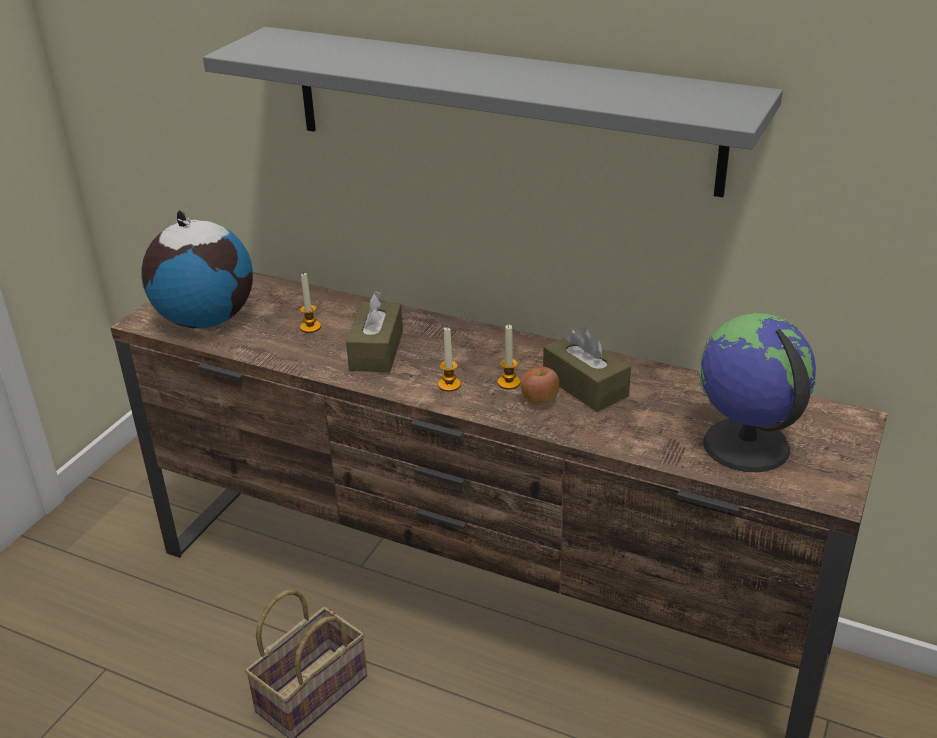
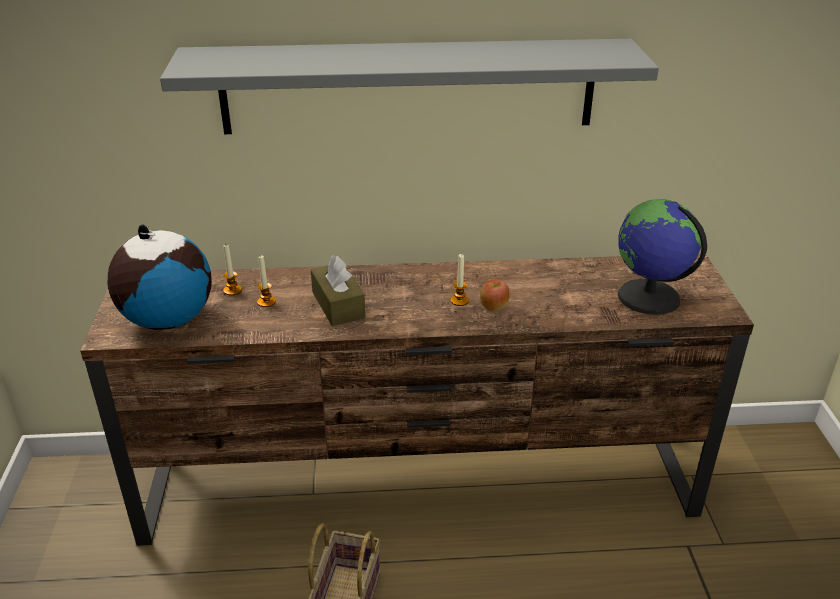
camera: 30 degrees left, 0 degrees up
candle [438,327,461,392] -> candle moved to [223,245,242,296]
brown tissue box [543,327,631,412] -> none

